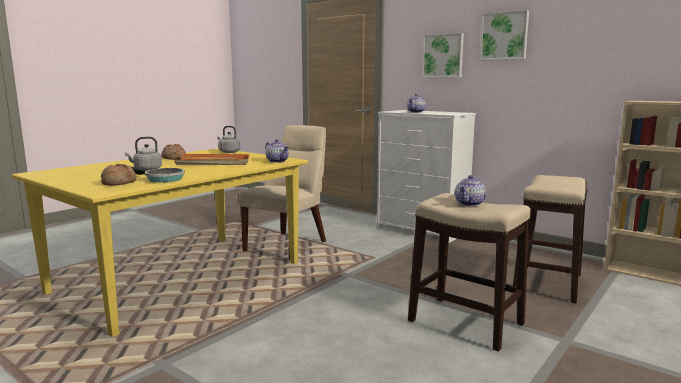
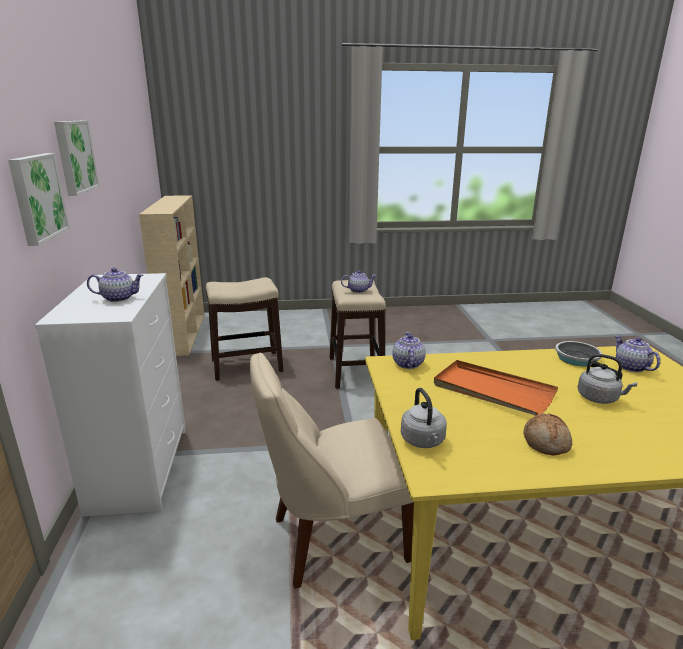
camera: 135 degrees left, 10 degrees up
bread [101,164,137,186] -> teapot [615,335,661,372]

